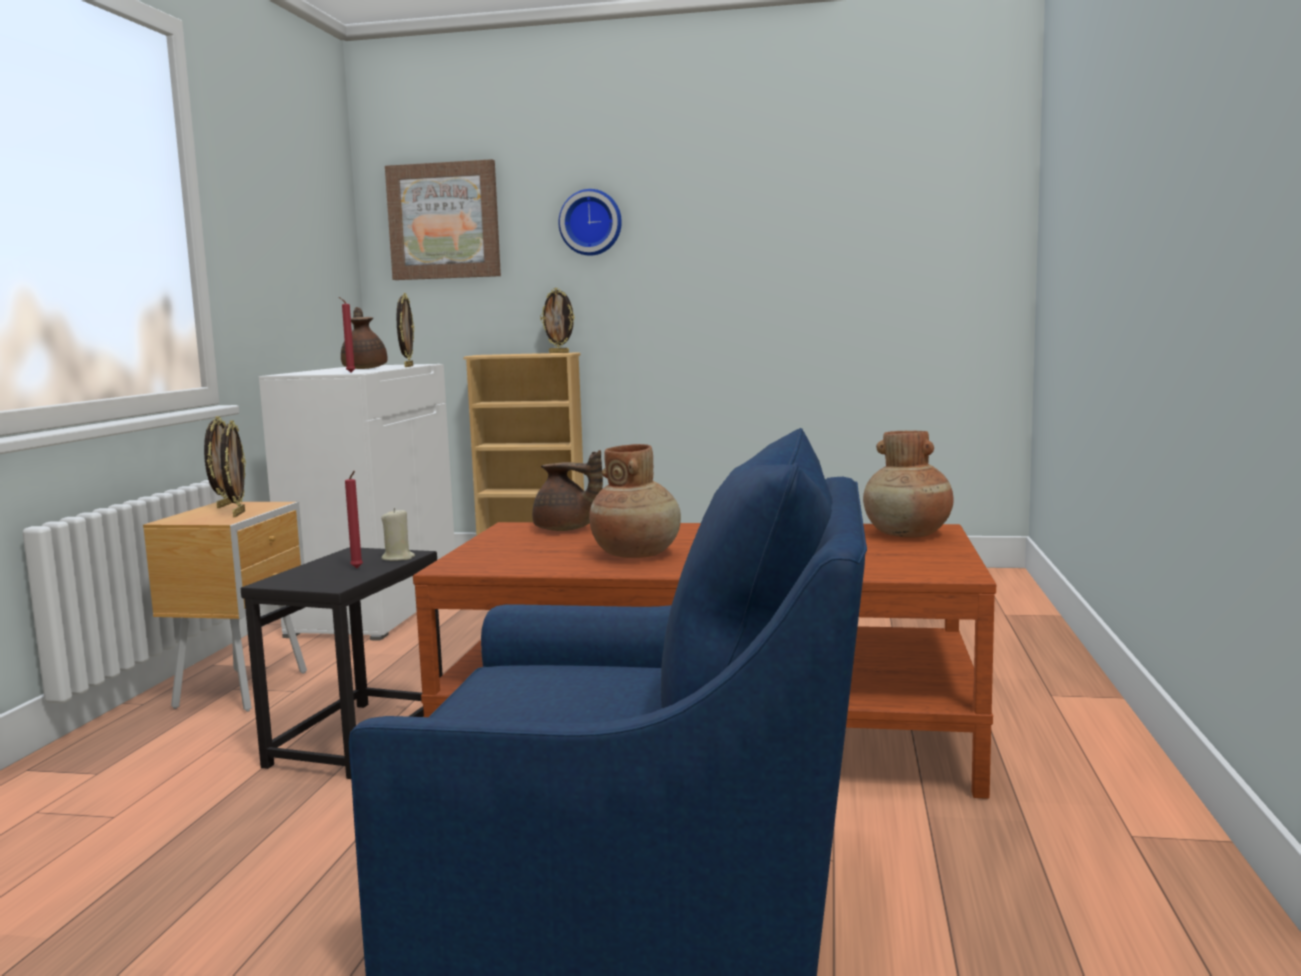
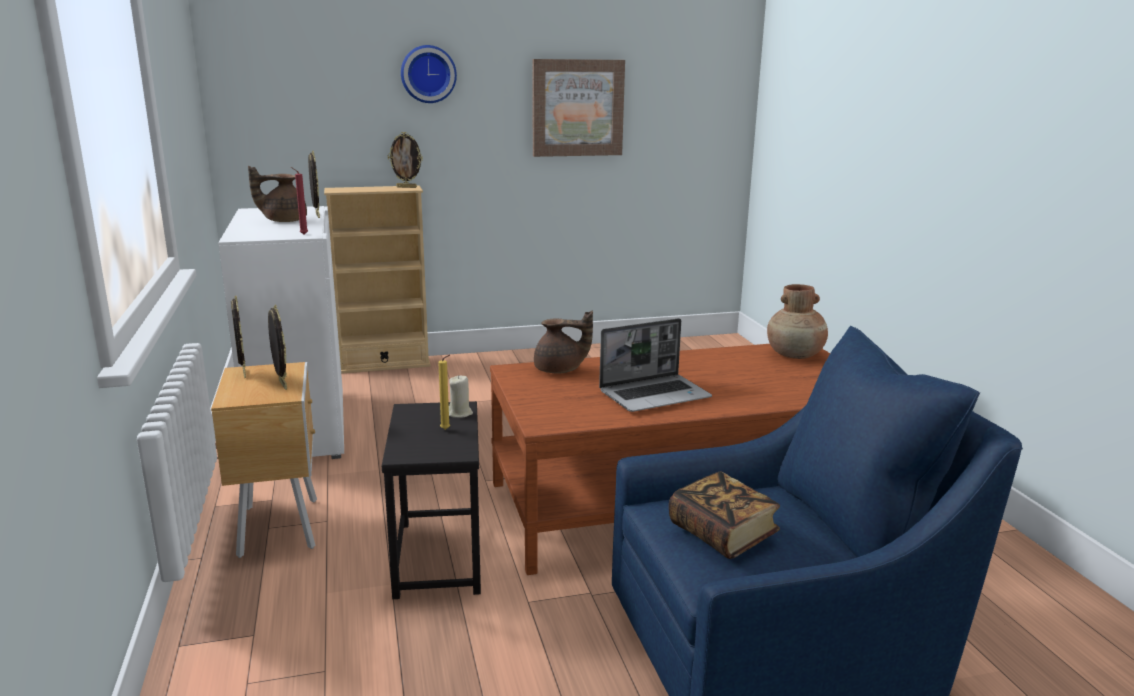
camera: 25 degrees left, 10 degrees up
brown teapot [341,307,388,369] -> brown teapot turned 60 degrees counterclockwise [248,166,307,222]
red candle [345,471,363,568] -> yellow candle [438,355,450,430]
picture [385,159,501,280] -> picture moved to [533,59,625,157]
brown vase [589,444,681,558] -> laptop [599,318,712,412]
none -> book [669,471,780,559]

